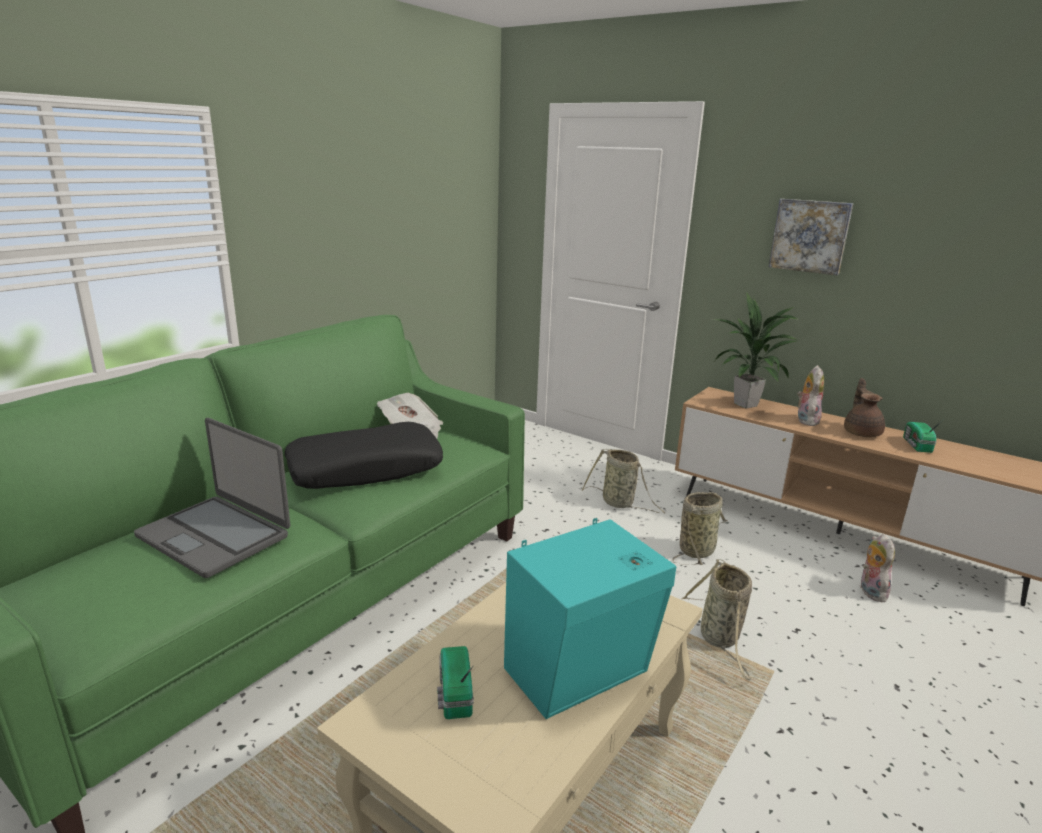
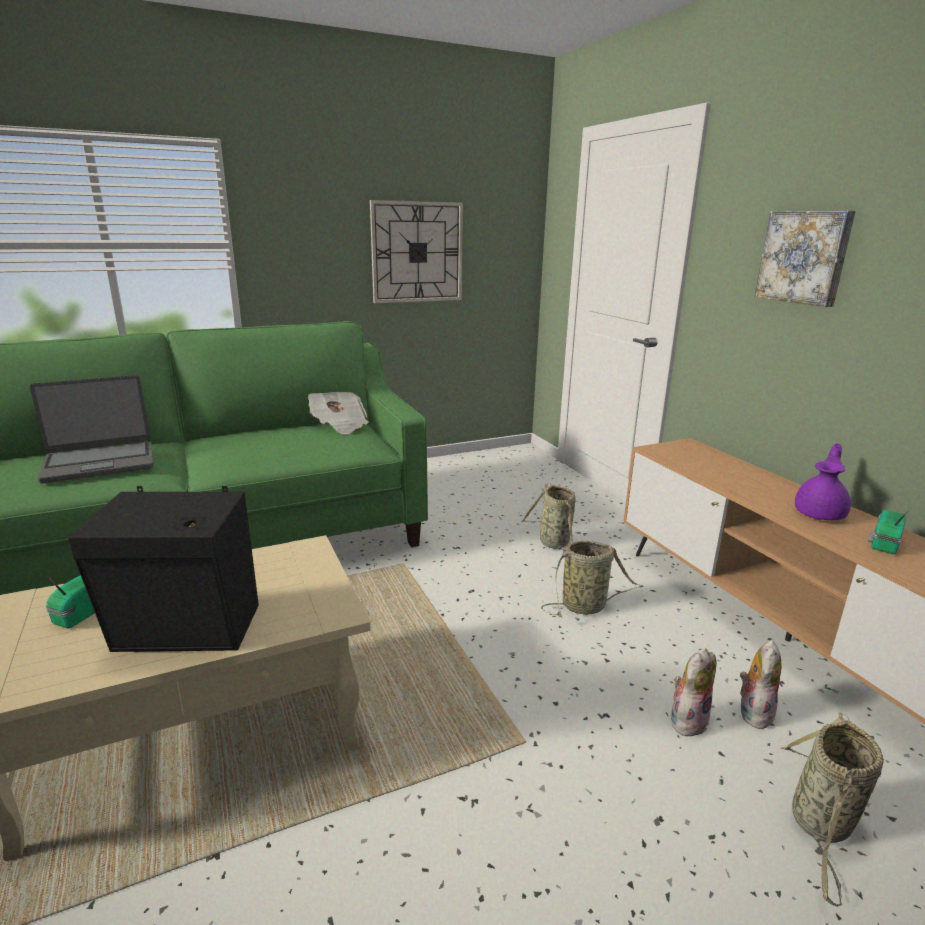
camera: 30 degrees right, 0 degrees up
laptop [134,418,290,578] -> laptop turned 90 degrees counterclockwise [30,375,153,483]
black pillow [285,422,443,489] -> none
turquoise speaker [504,518,676,719] -> black speaker [68,486,259,652]
basket [681,559,752,680] -> basket moved to [780,712,884,907]
potted plant [713,293,798,408] -> none
plush toy [797,365,824,426] -> plush toy moved to [671,648,716,736]
brown teapot [844,378,885,437] -> purple teapot [795,443,851,520]
none -> wall clock [370,200,463,303]

